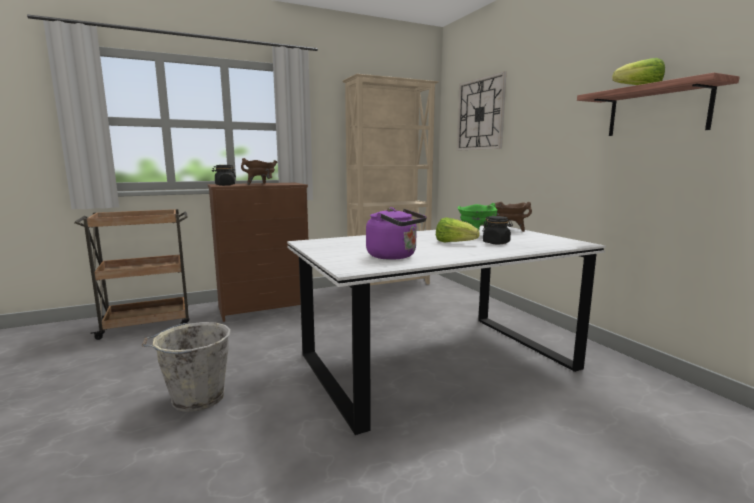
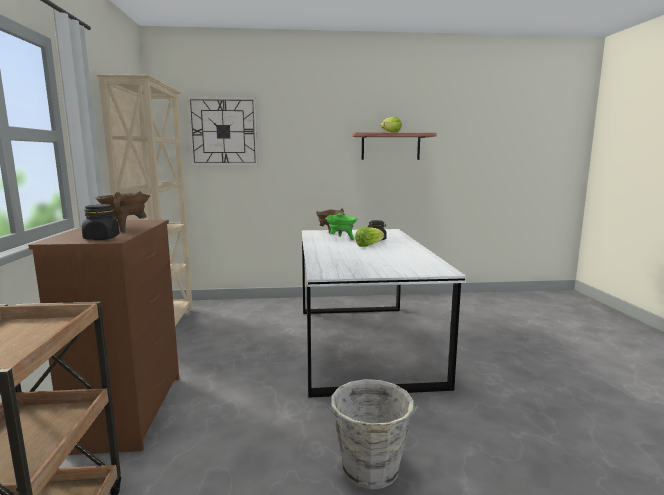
camera: 70 degrees left, 0 degrees up
purple kettle [366,207,427,260] -> none

